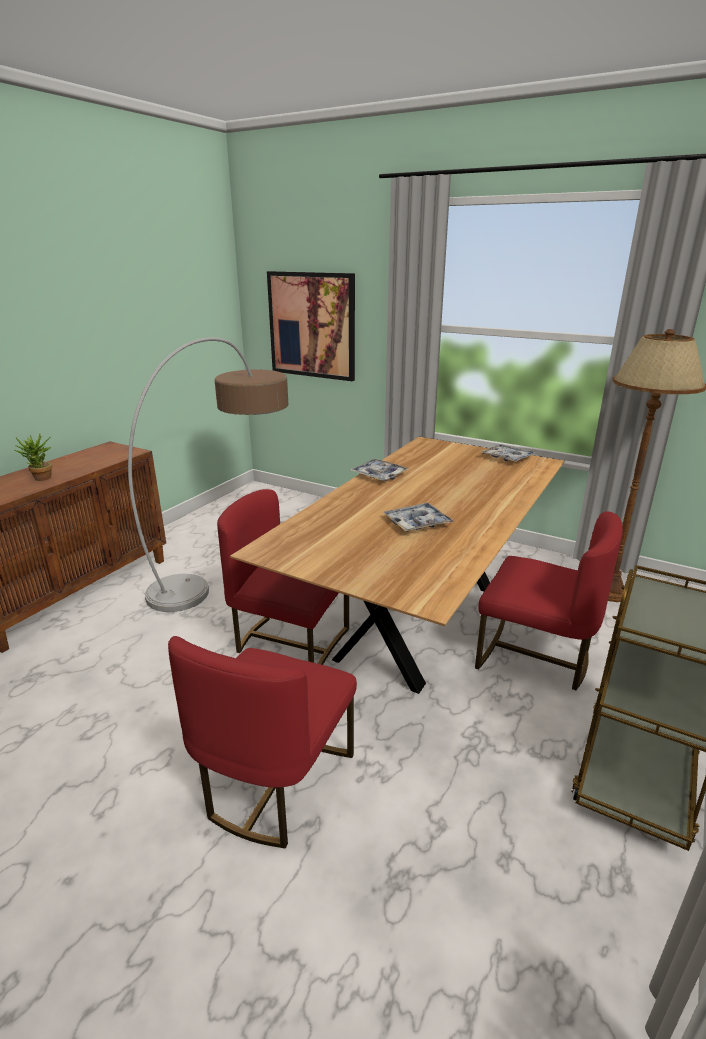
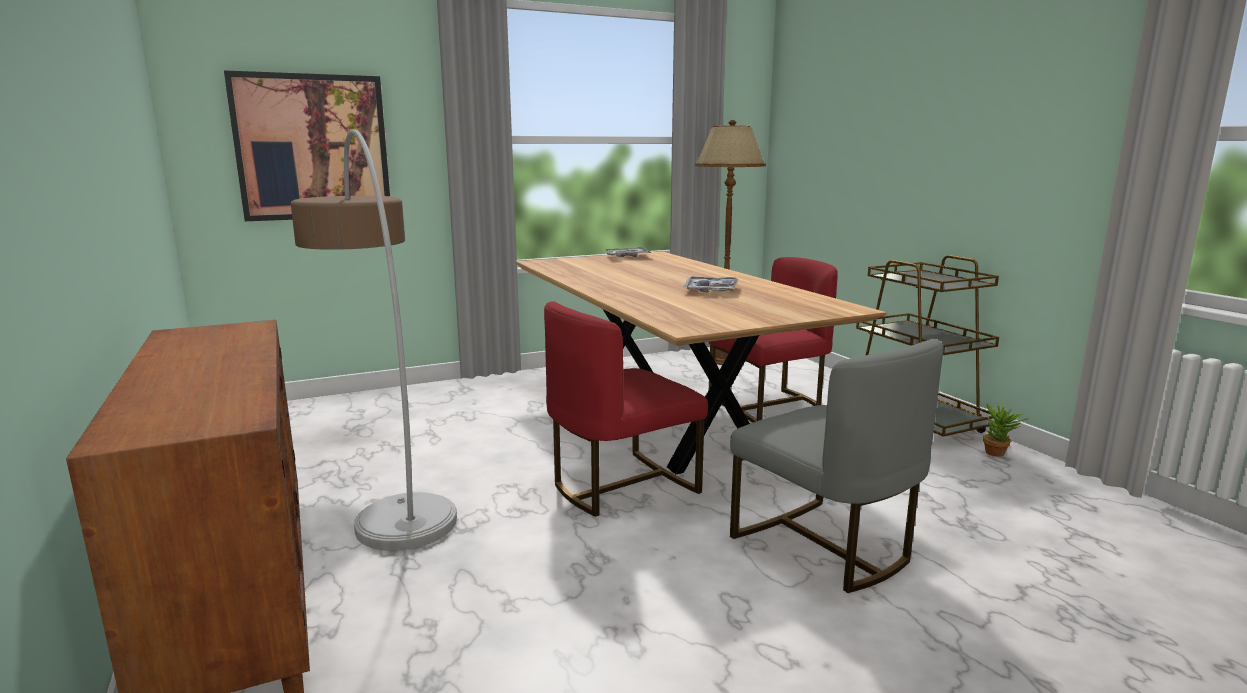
camera: 55 degrees left, 10 degrees down
potted plant [15,433,52,481] -> potted plant moved to [983,402,1029,457]
red chair [168,636,357,848] -> grey chair [730,339,943,593]
tray [350,459,410,481] -> none

